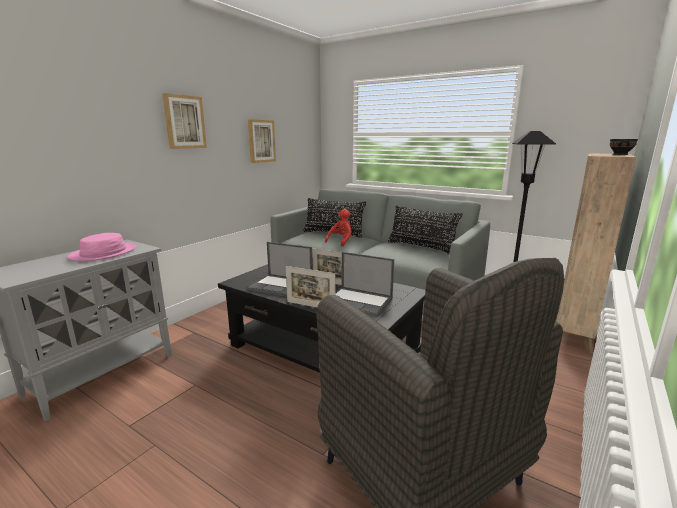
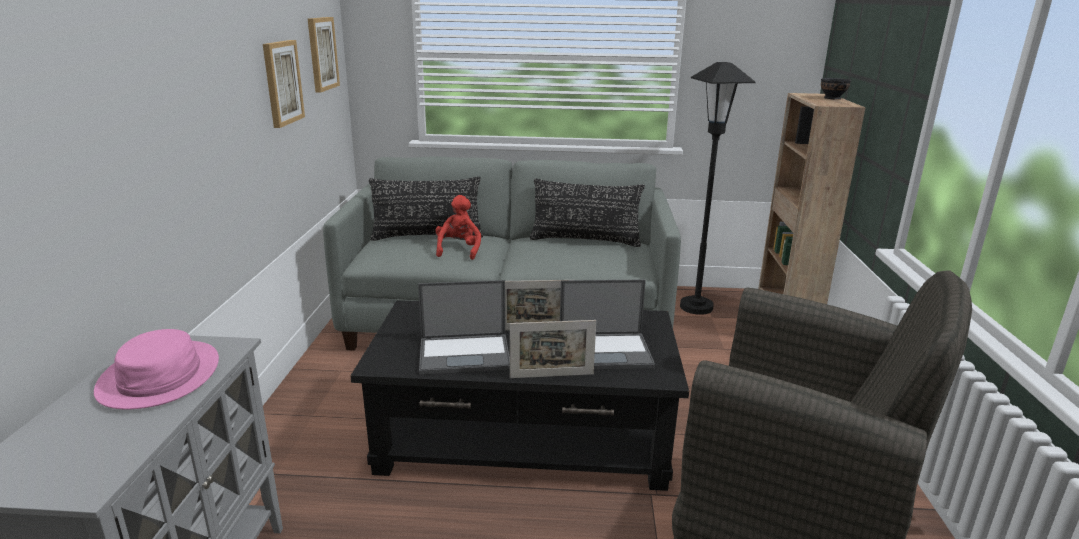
camera: 30 degrees left, 5 degrees up
picture [163,93,207,149] -> picture moved to [308,17,340,93]

